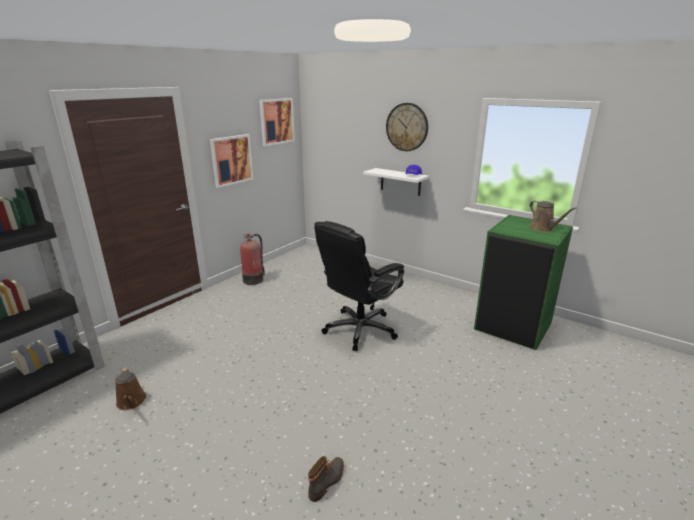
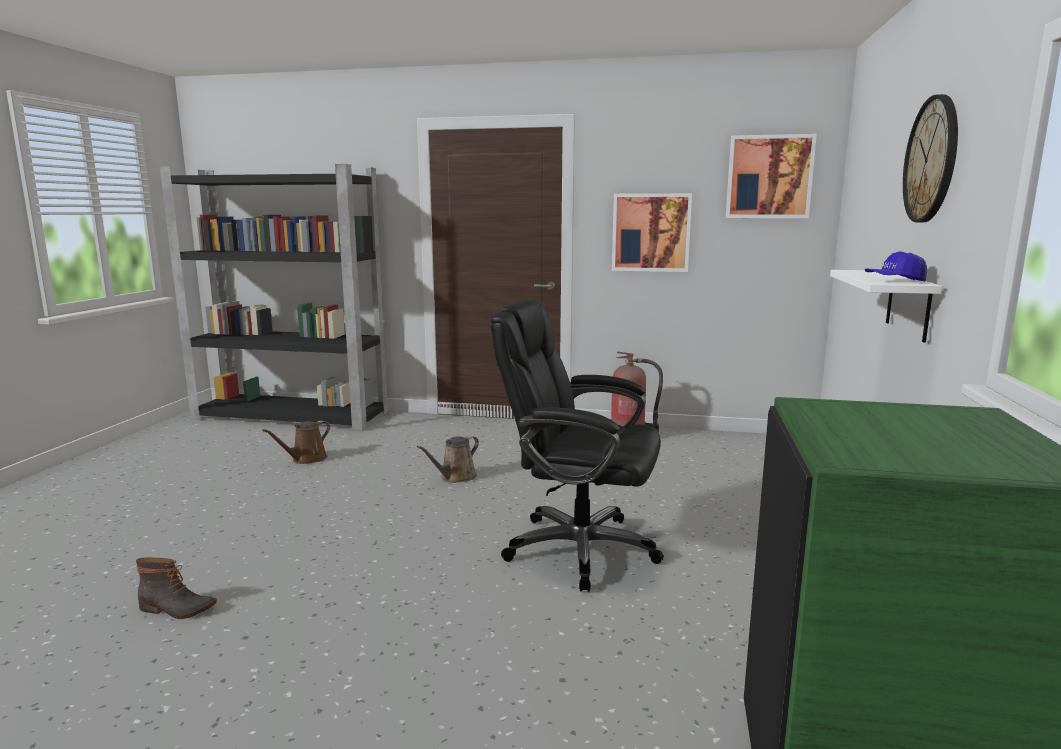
camera: 65 degrees right, 10 degrees down
brown watering can [529,200,576,232] -> brown watering can moved to [417,436,479,483]

